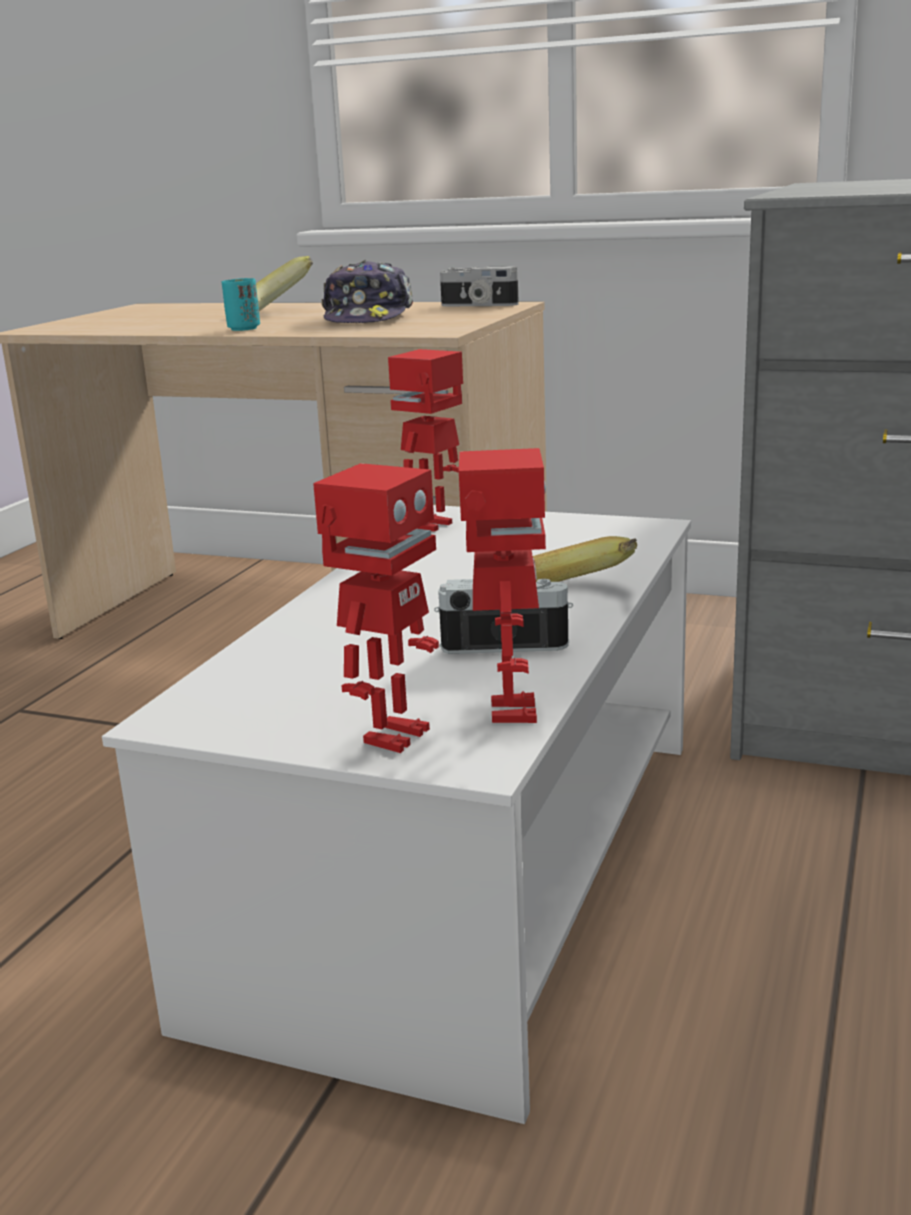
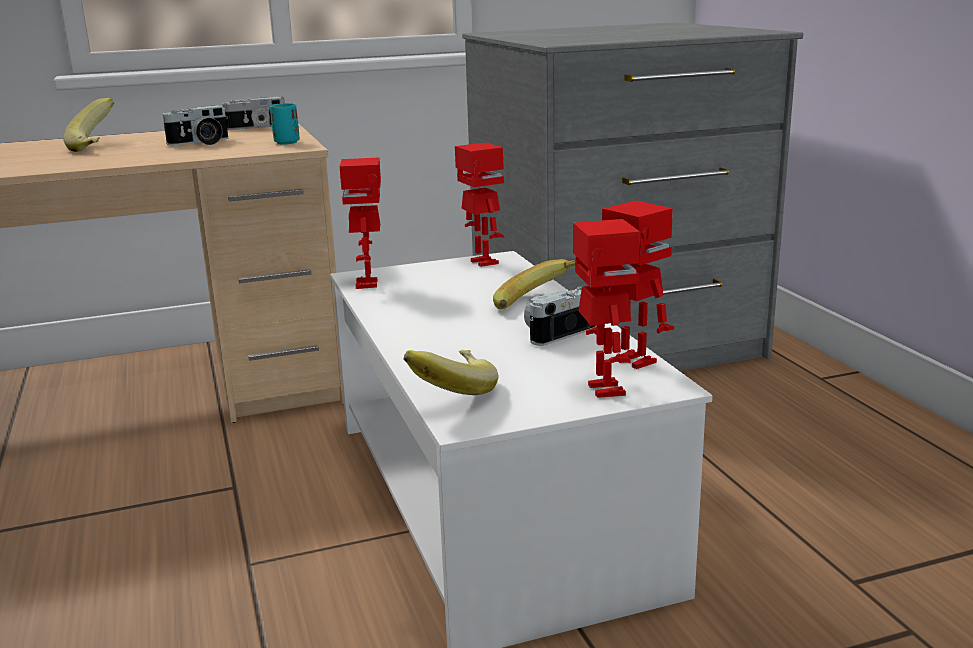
camera: 40 degrees left, 0 degrees up
turquoise cup [222,278,260,331] -> turquoise cup moved to [270,103,300,145]
cap [321,260,413,323] -> camera [162,105,229,146]
none -> banana [403,350,499,395]
none -> toy robot [455,143,504,267]

